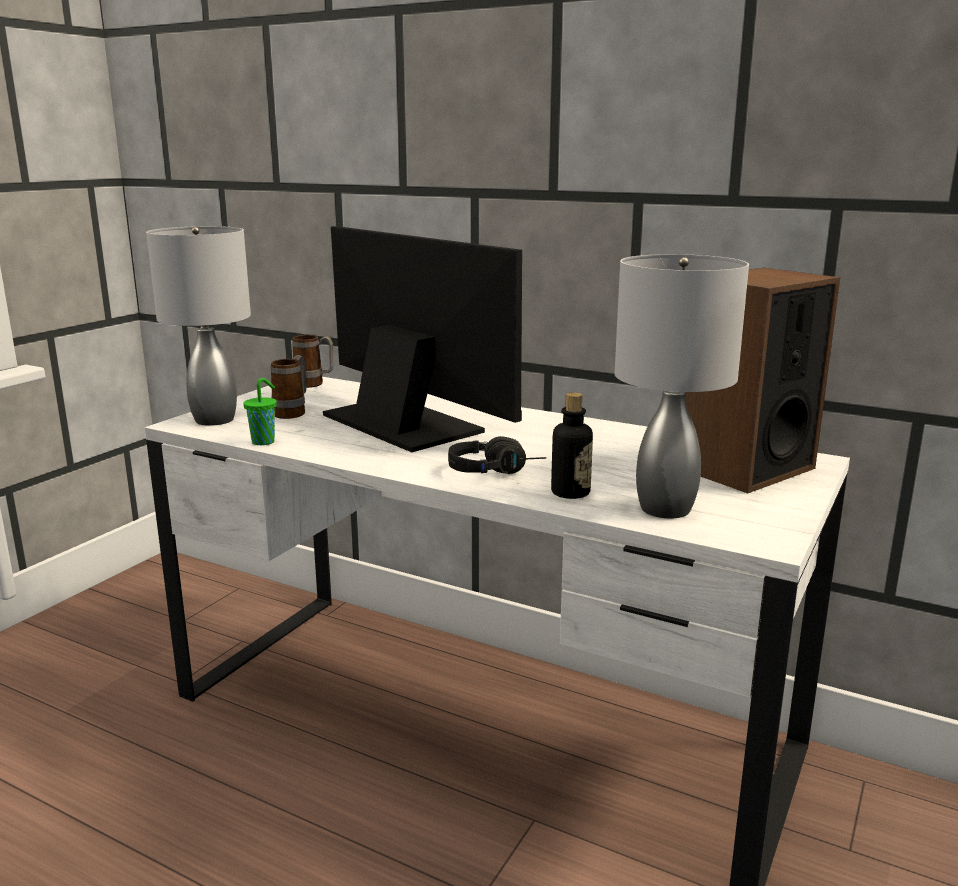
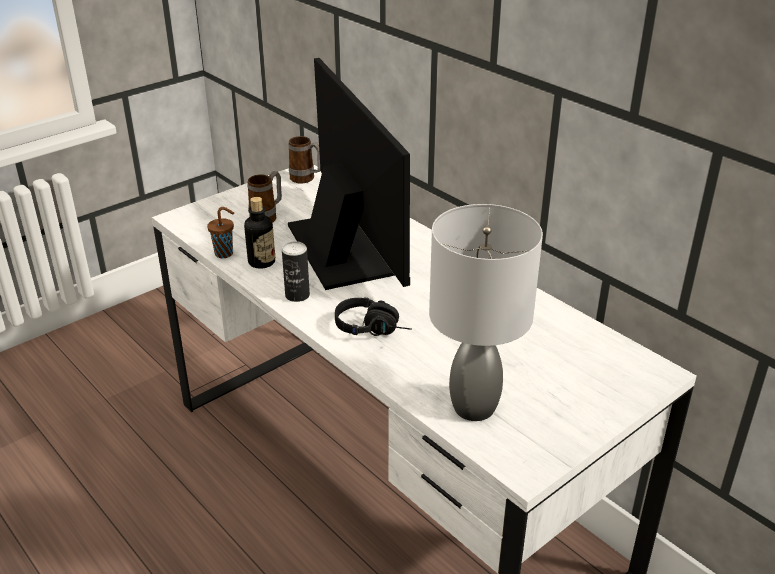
camera: 20 degrees right, 15 degrees up
grey table lamp [146,226,251,426] -> none
green cup [243,378,277,445] -> brown cup [207,207,234,258]
bottle [551,392,593,499] -> bottle moved to [244,197,275,269]
speaker [685,268,840,493] -> none
none -> can [282,241,310,302]

